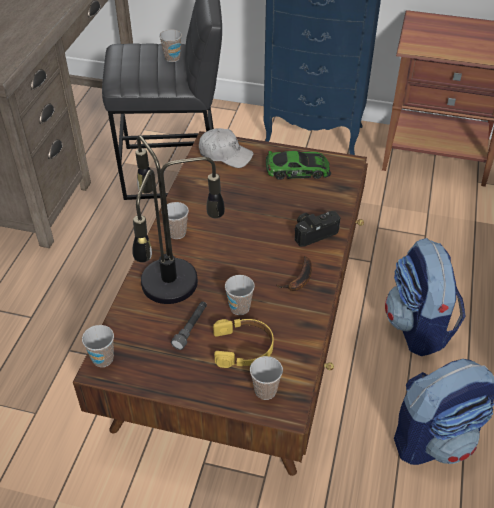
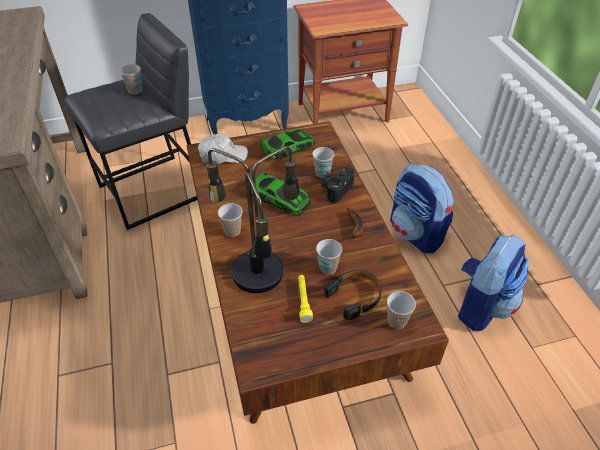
camera: 30 degrees left, 0 degrees up
cup [82,325,114,367] -> cup moved to [312,147,334,178]
grey flashlight [171,301,207,350] -> yellow flashlight [298,275,313,323]
yellow headphones [213,319,274,368] -> black headphones [324,270,382,320]
none -> toy car [251,172,311,216]

